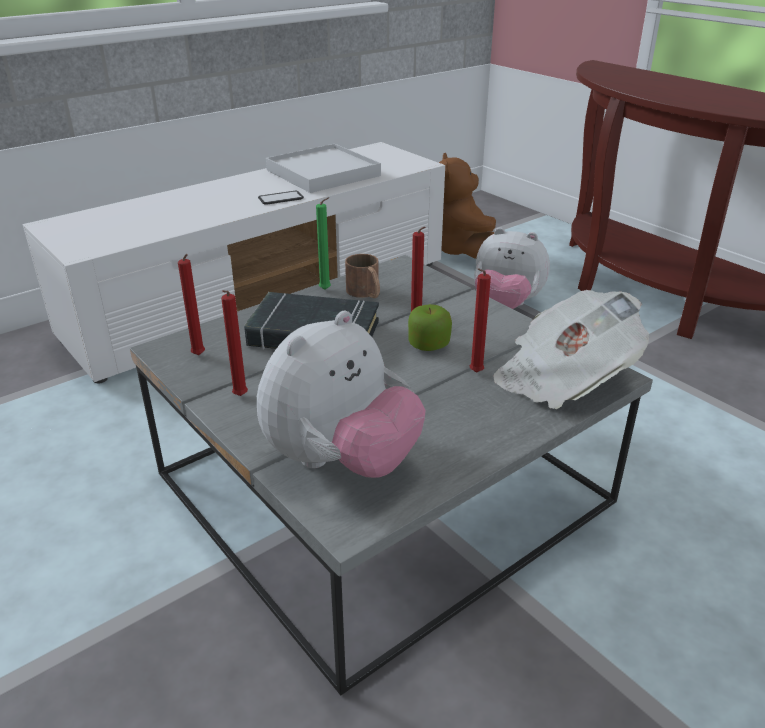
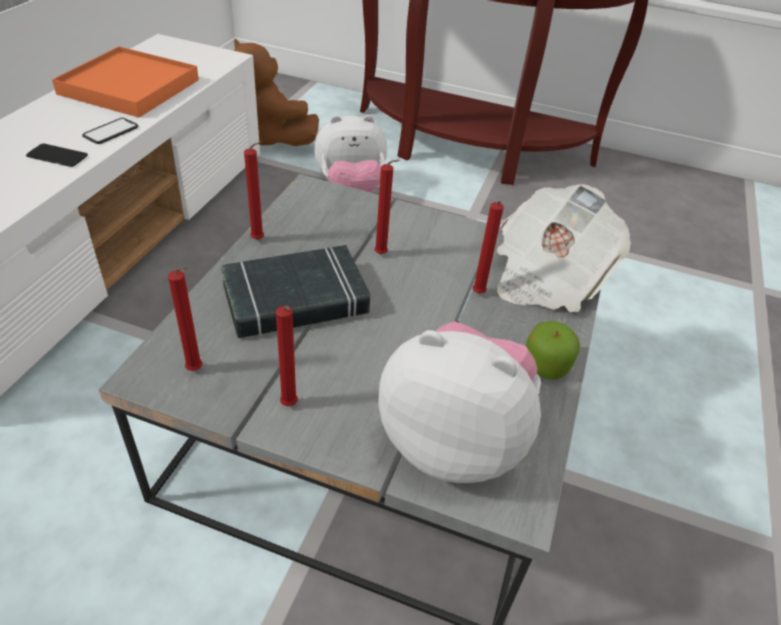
camera: 35 degrees left, 10 degrees up
plush toy [257,311,426,478] -> plush toy turned 75 degrees counterclockwise [378,321,541,483]
white tray [266,144,381,193] -> orange tray [52,46,199,118]
green candle [316,197,331,290] -> red candle [244,141,264,240]
brown mug [345,254,380,298] -> none
apple [408,304,452,351] -> apple moved to [526,321,580,379]
none -> phone [26,144,88,167]

